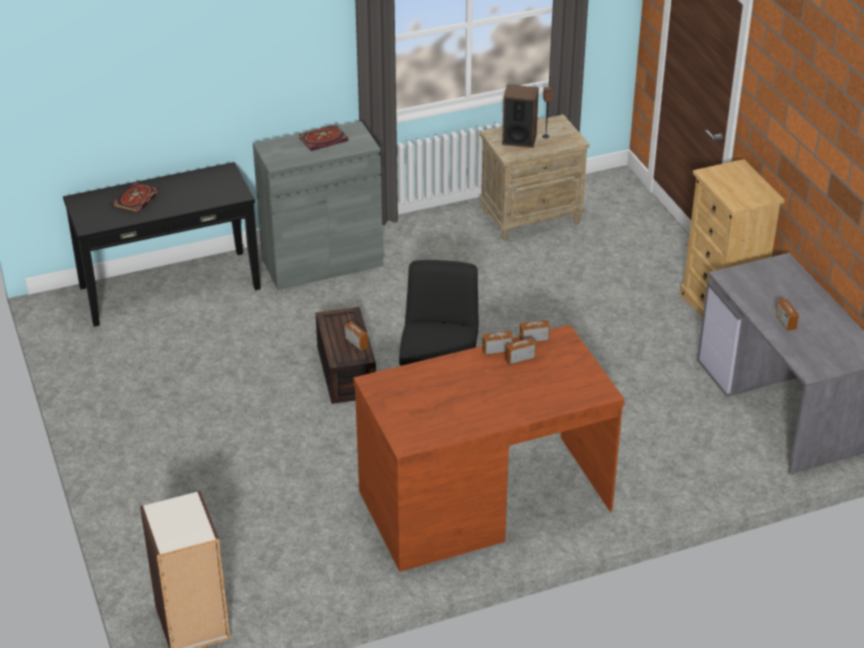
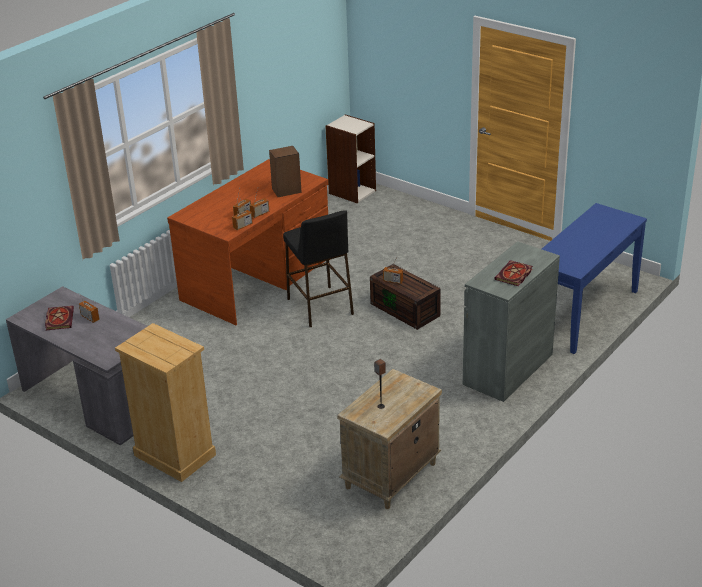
camera: 150 degrees right, 5 degrees down
black console table [63,162,261,327] -> blue console table [542,203,647,354]
book [111,182,159,213] -> book moved to [45,306,74,330]
speaker [502,84,539,148] -> speaker moved to [269,146,302,197]

